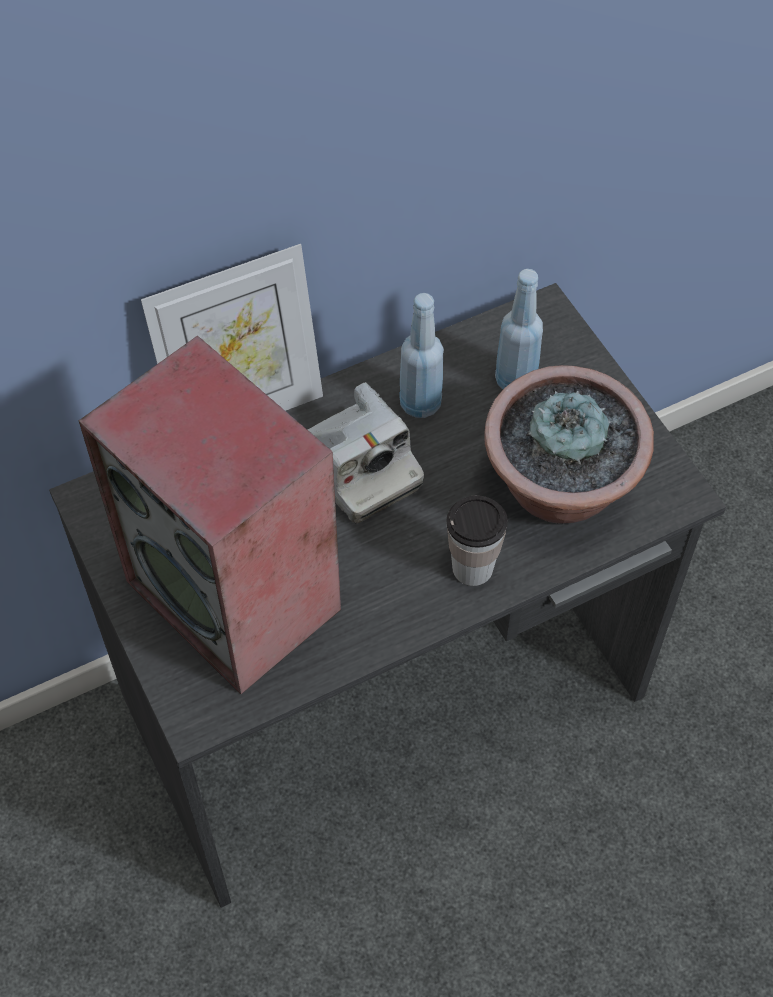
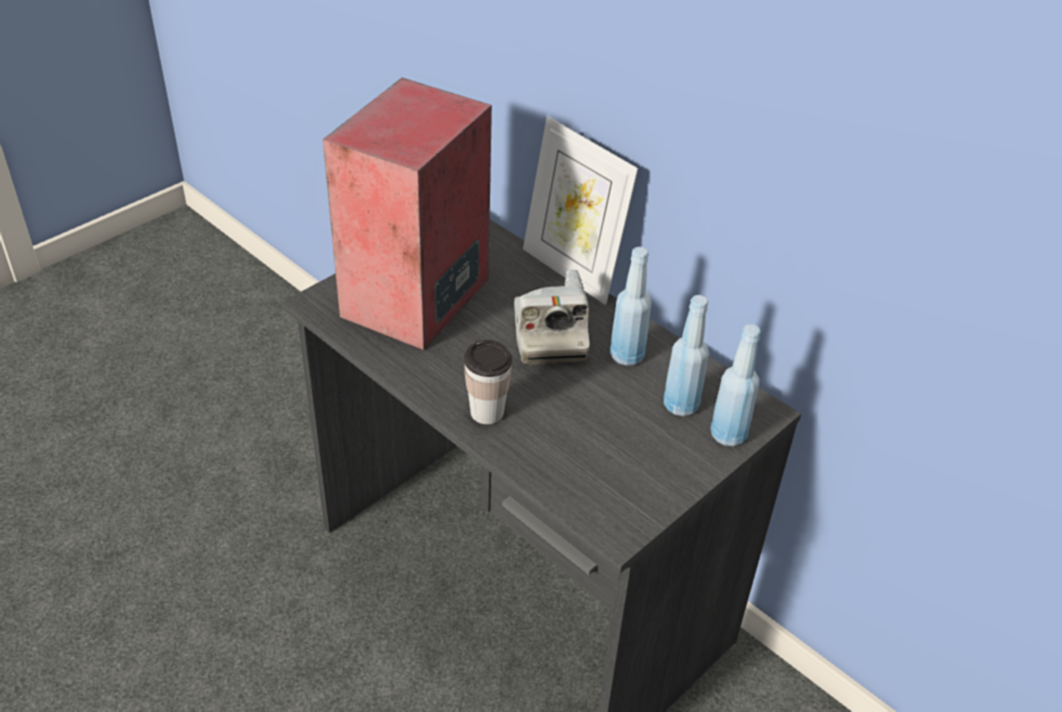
camera: 70 degrees right, 15 degrees down
camera [307,382,424,524] -> camera turned 45 degrees counterclockwise [514,270,590,364]
potted plant [484,365,654,524] -> none
none -> blue bottle [711,324,761,446]

